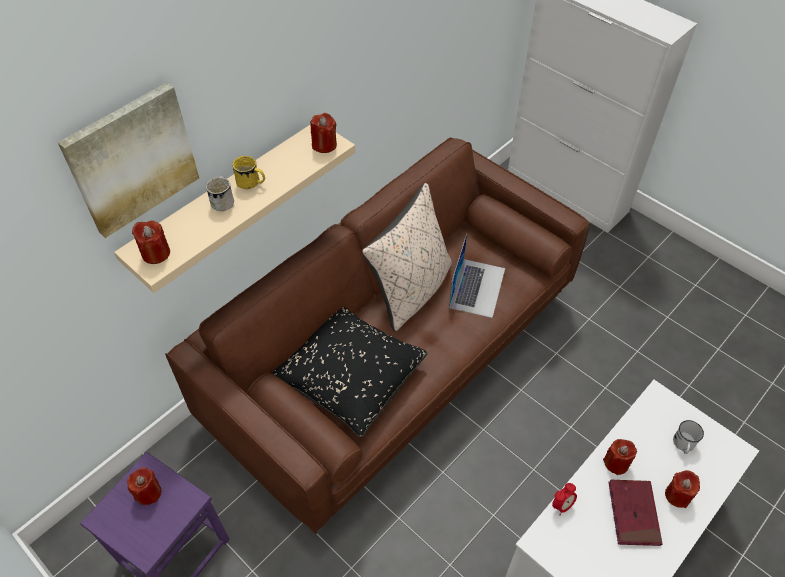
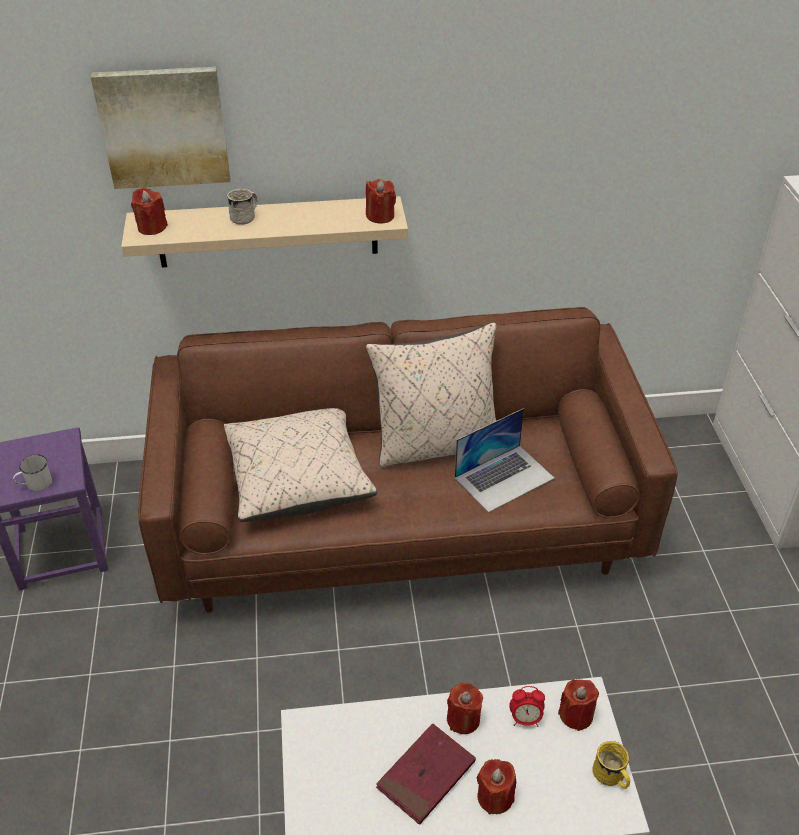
camera: 40 degrees right, 10 degrees down
red candle [127,467,161,505] -> red candle moved to [558,680,599,731]
yellow mug [232,156,265,189] -> yellow mug moved to [593,741,630,789]
black pillow [271,307,428,438] -> beige pillow [224,408,377,522]
alarm clock [552,483,577,515] -> alarm clock moved to [509,686,545,727]
white mug [673,420,704,454] -> white mug moved to [13,455,52,491]

